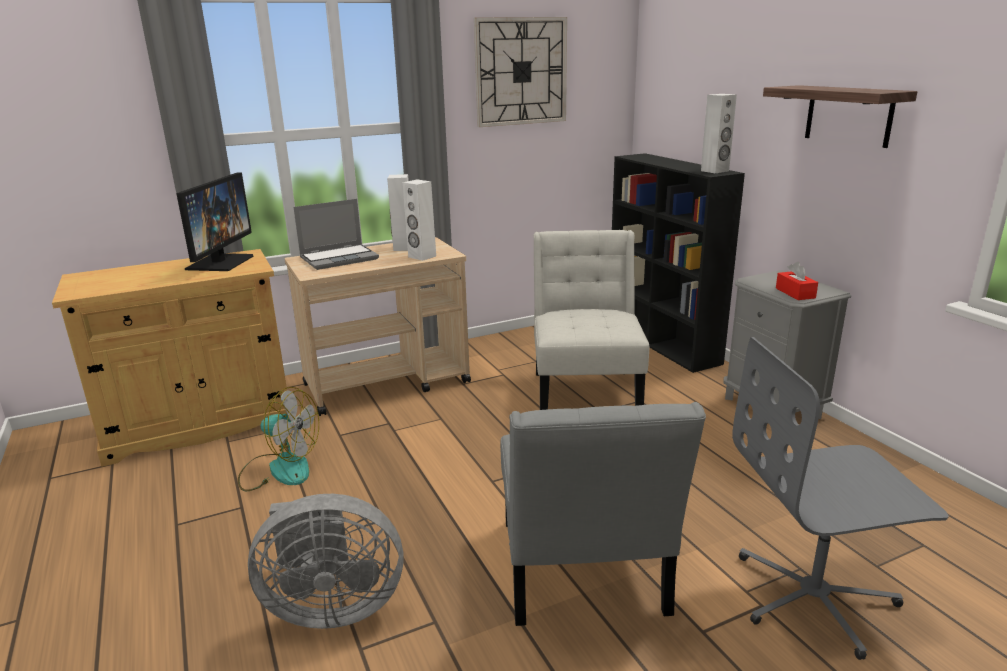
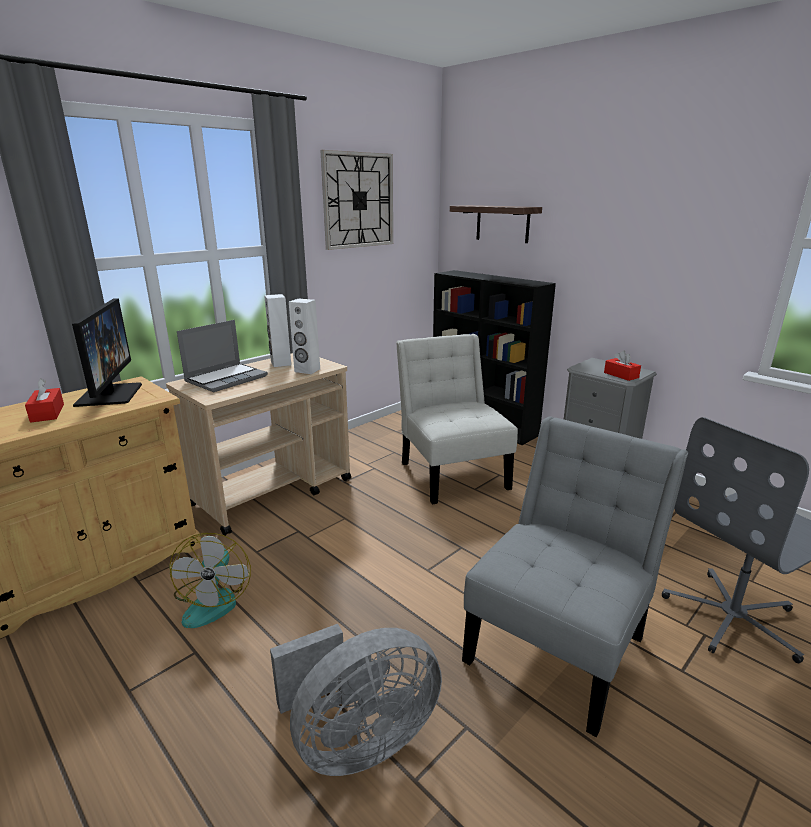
camera: 20 degrees left, 0 degrees up
fan [238,387,319,491] -> fan turned 90 degrees clockwise [169,533,251,628]
grey chair [500,402,706,626] -> grey chair turned 120 degrees counterclockwise [462,416,688,737]
white speaker [701,94,737,173] -> none
shelf [763,85,917,148] -> shelf moved to [450,205,542,243]
none -> red tissue box [25,378,64,423]

